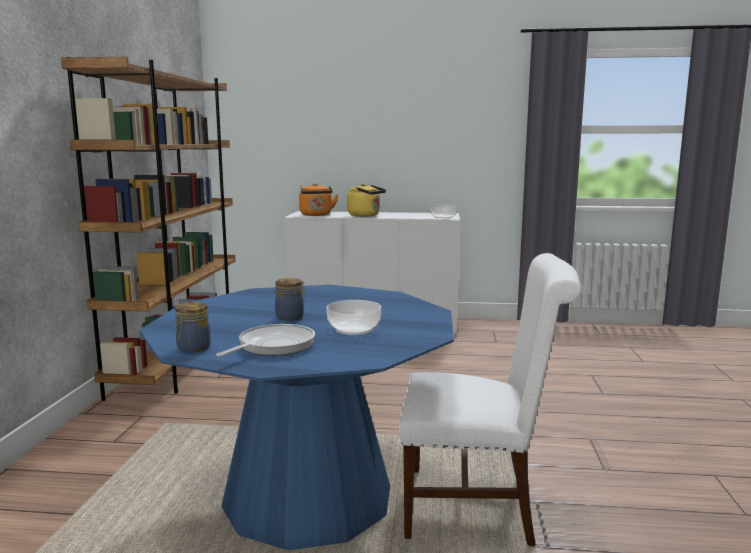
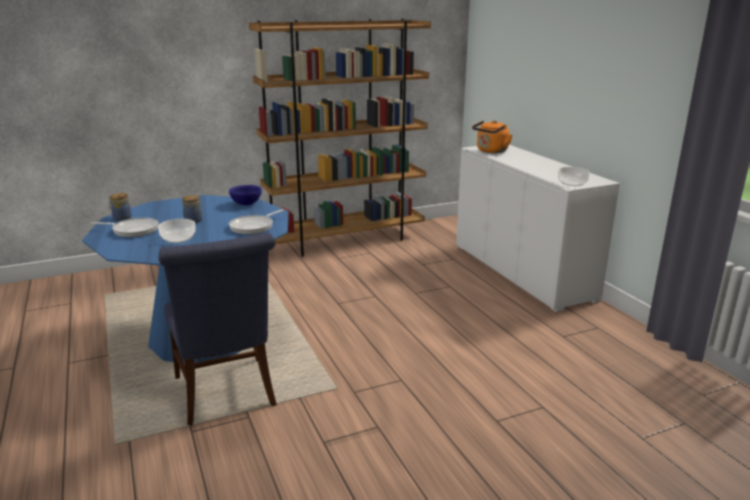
camera: 60 degrees right, 10 degrees up
yellow kettle [347,184,386,217] -> none
white chair [399,253,581,547] -> blue chair [158,233,277,426]
none -> blue bowl [229,185,262,205]
none -> frying pan [229,209,284,234]

